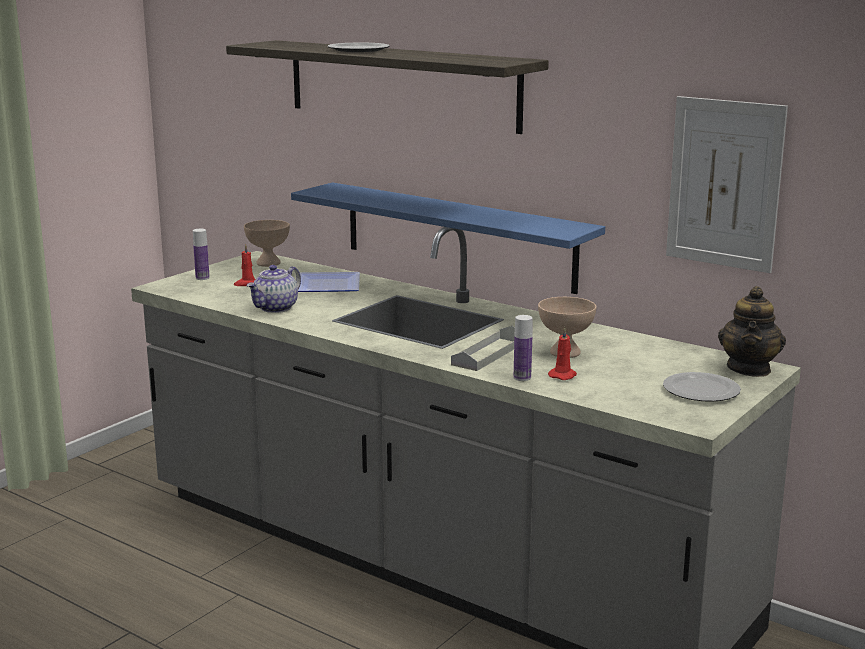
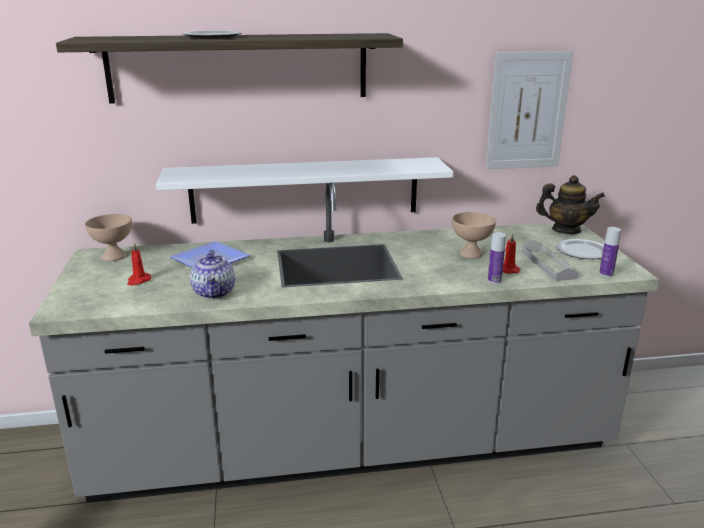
camera: 45 degrees left, 5 degrees up
bottle [193,229,210,280] -> bottle moved to [599,227,621,277]
blue shelf [291,182,605,294] -> white shelf [156,157,453,224]
grey tray [451,326,515,371] -> grey tray moved to [522,240,579,281]
teapot [718,286,786,377] -> teapot turned 45 degrees counterclockwise [536,175,605,234]

